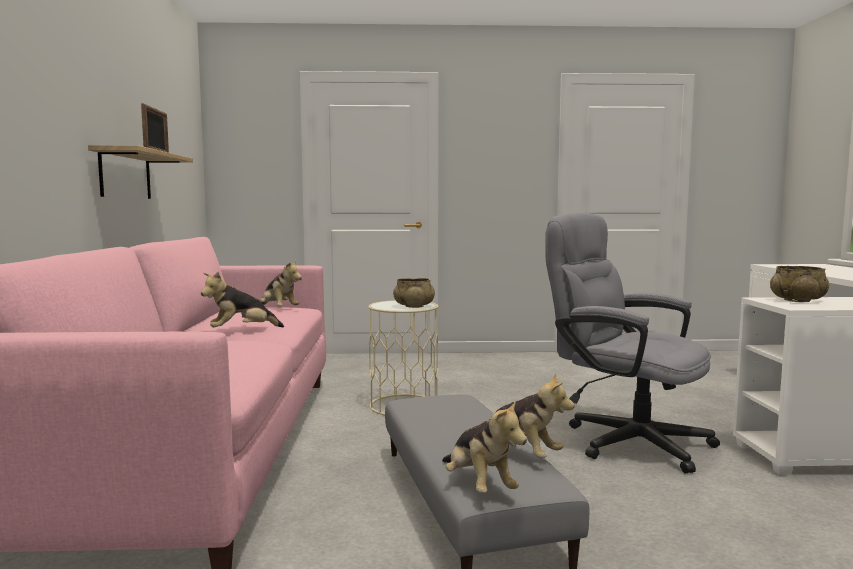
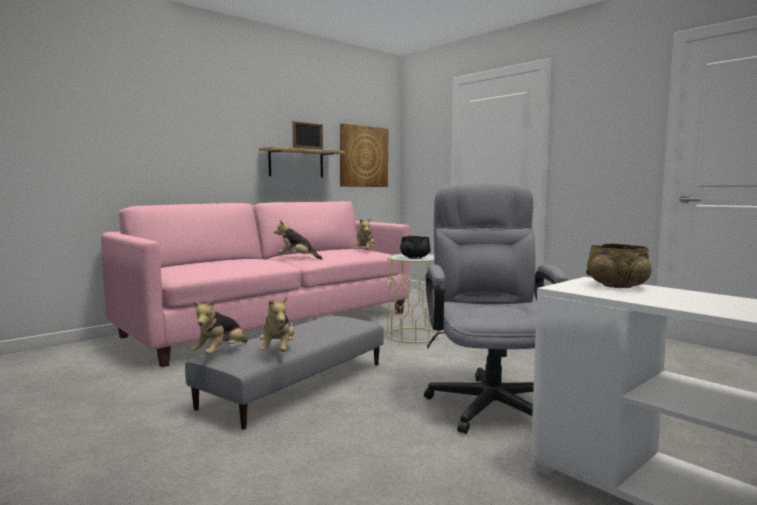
camera: 50 degrees right, 0 degrees up
beige bowl [393,278,435,308] -> black bowl [400,236,431,259]
none -> picture [340,123,388,187]

